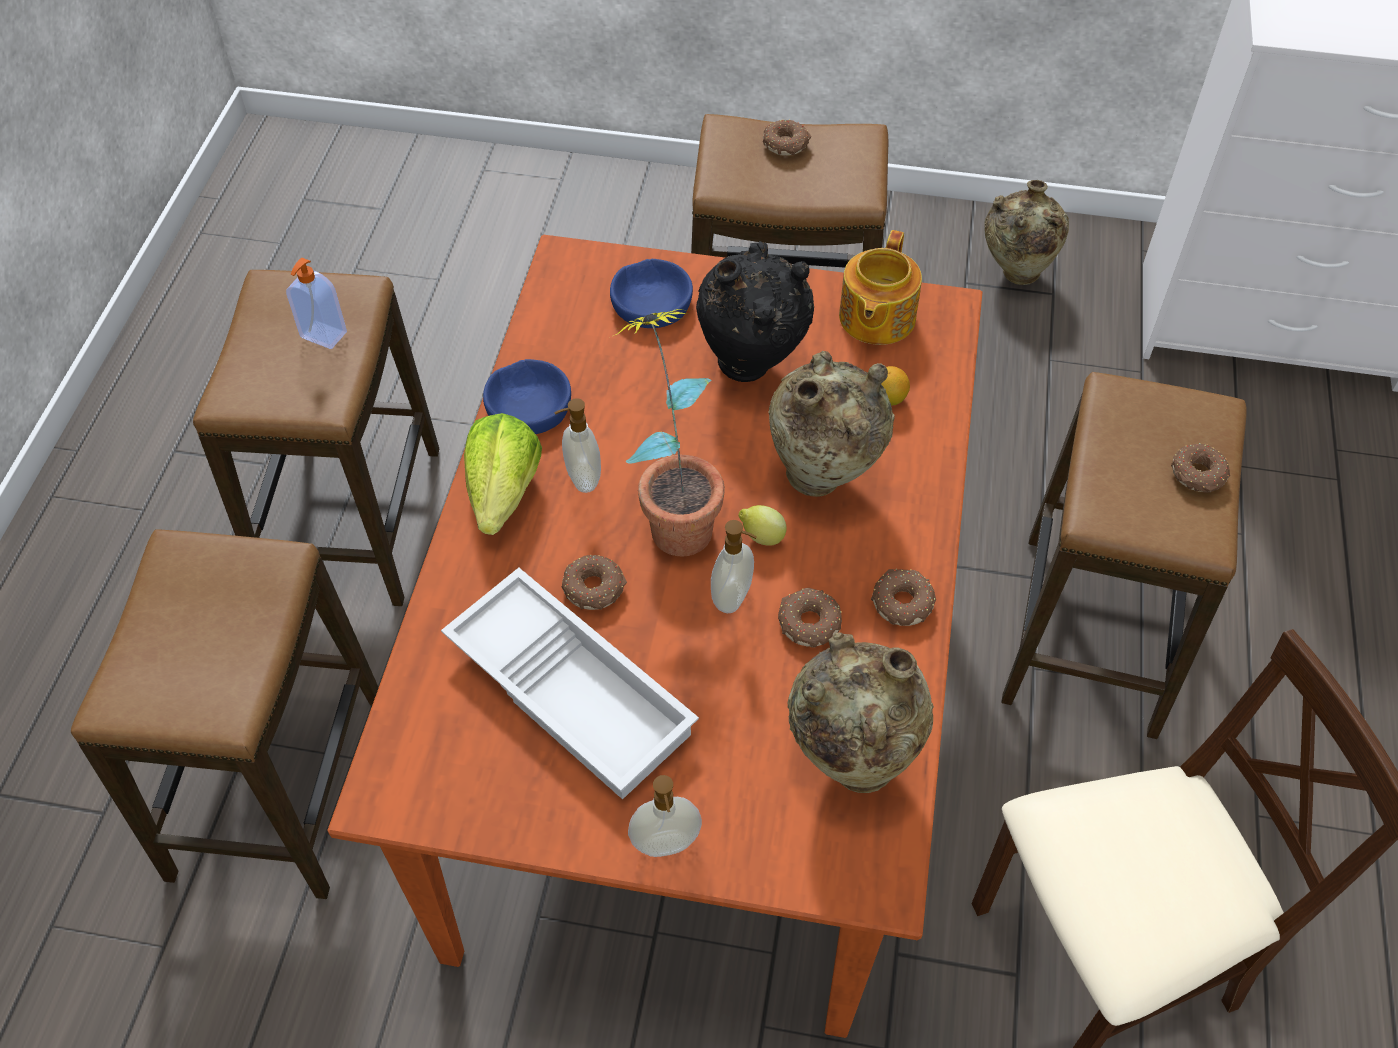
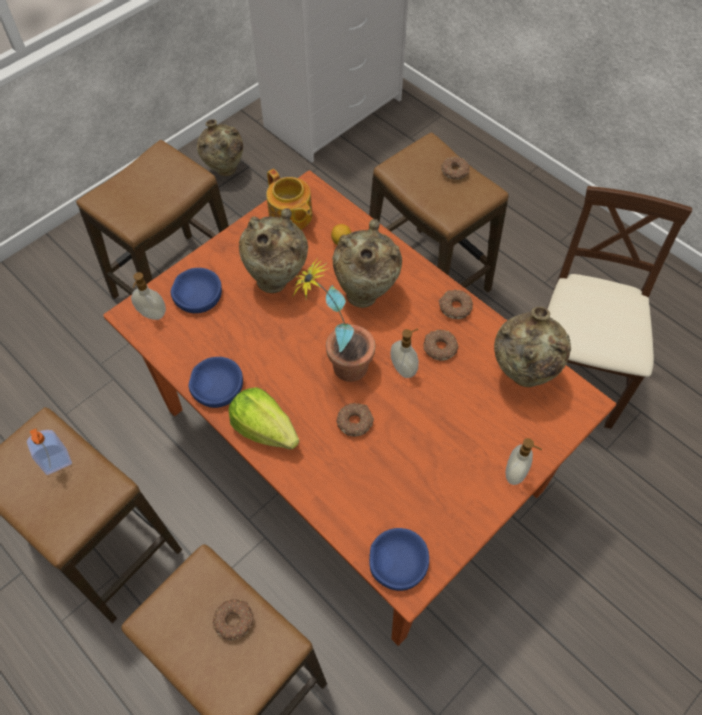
camera: 55 degrees left, 5 degrees up
white tray [441,568,699,800] -> none
soap dispenser [554,398,601,493] -> soap dispenser moved to [131,272,166,320]
black vase [696,241,814,382] -> beige vase [239,208,308,293]
lemon [739,505,787,546] -> none
donut [763,119,812,156] -> donut moved to [213,599,254,641]
none -> blue bowl [369,528,429,591]

